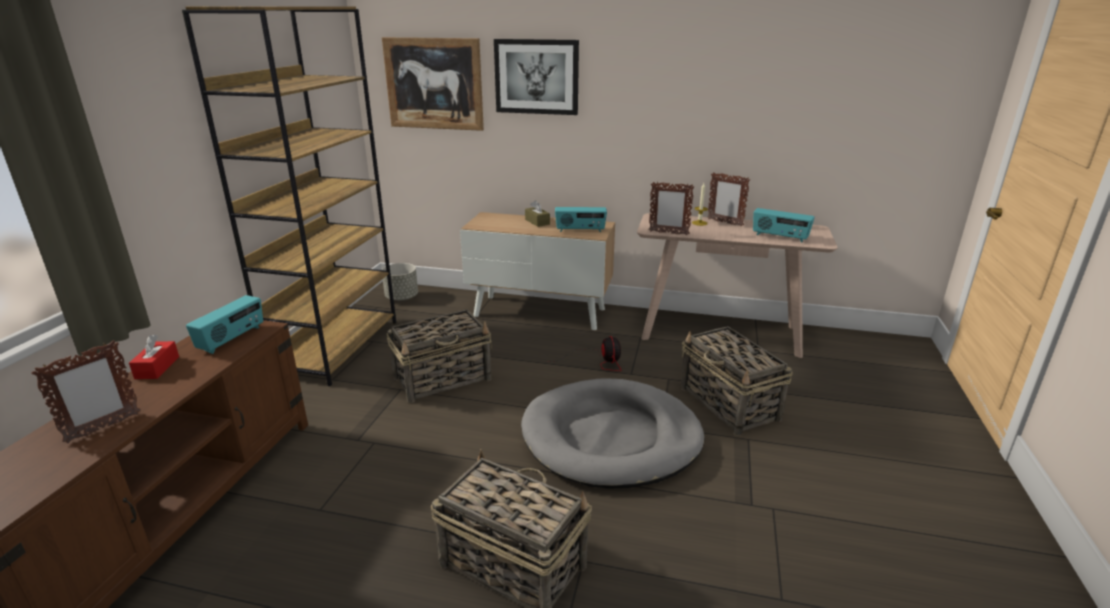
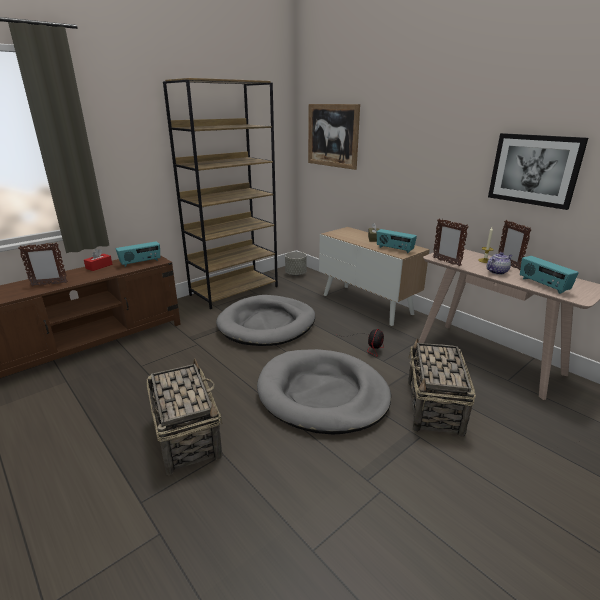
camera: 35 degrees right, 0 degrees up
basket [387,309,492,403] -> grey dog bed [216,295,315,346]
picture [494,39,579,115] -> picture moved to [488,133,588,210]
none -> teapot [487,252,513,275]

